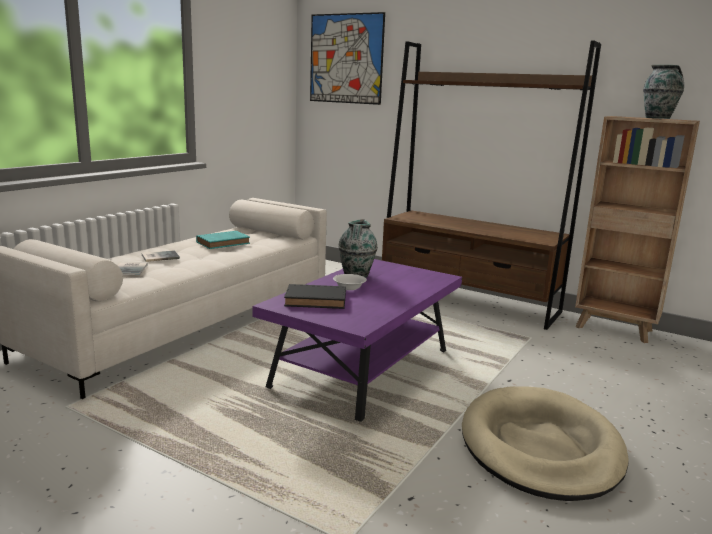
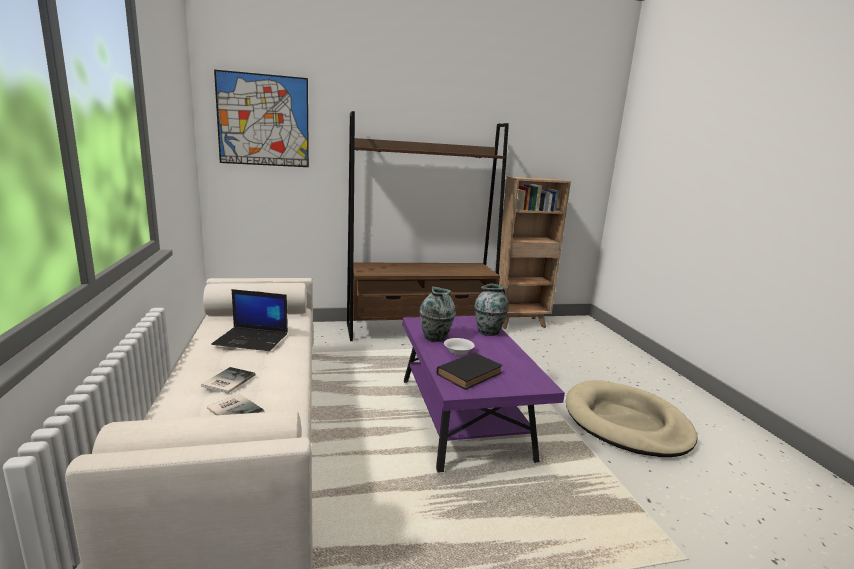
camera: 45 degrees left, 0 degrees up
turquoise book [196,231,250,249] -> laptop [211,289,288,351]
vase [643,65,684,119] -> vase moved to [474,284,509,336]

